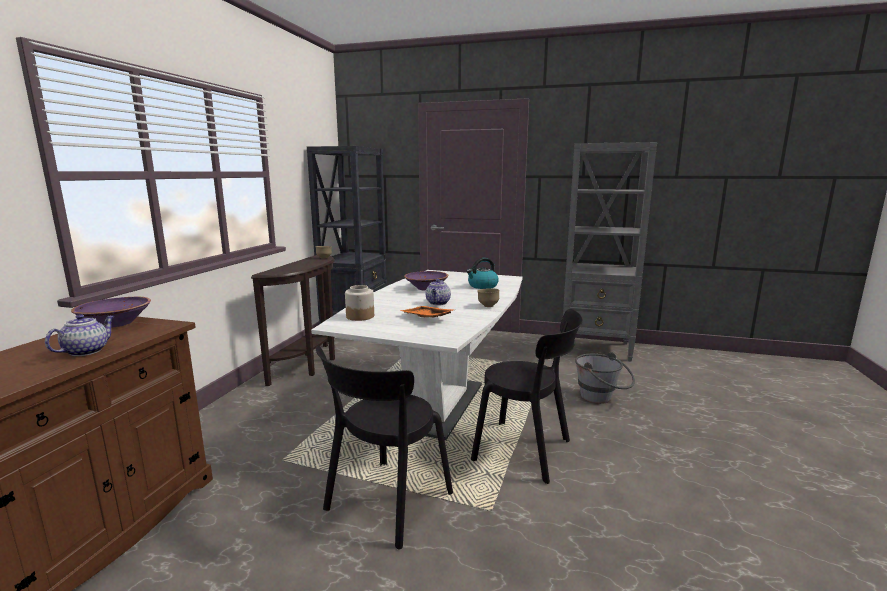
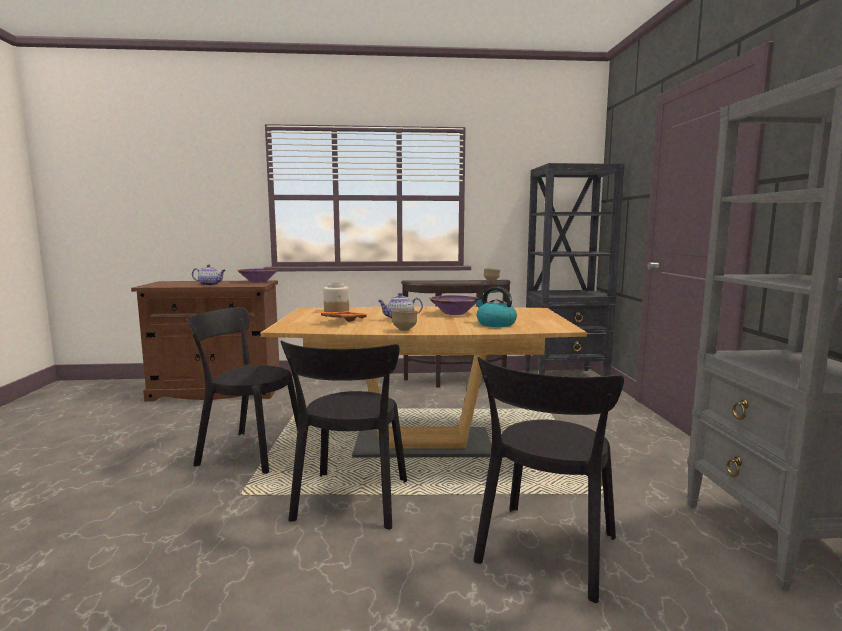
camera: 70 degrees right, 5 degrees down
white dining table [311,270,522,440] -> brown dining table [261,307,587,458]
grey bucket [575,352,635,404] -> black chair [473,357,624,603]

